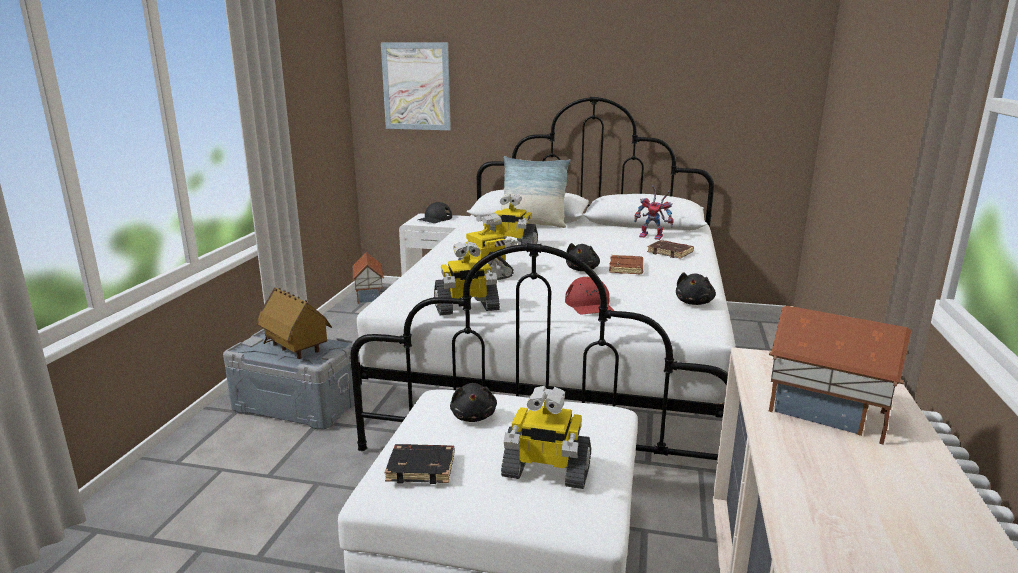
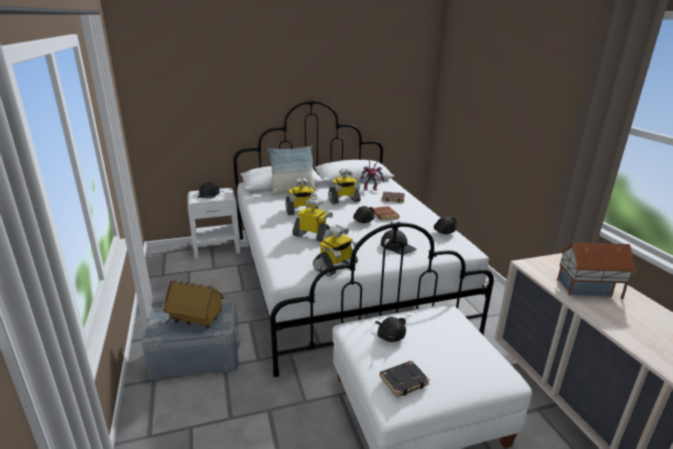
camera: 30 degrees left, 5 degrees up
toy house [352,252,384,304] -> none
picture [381,43,451,130] -> none
toy robot [501,386,591,489] -> toy robot moved to [328,169,360,204]
red cap [565,277,614,314] -> black cap [381,230,416,255]

